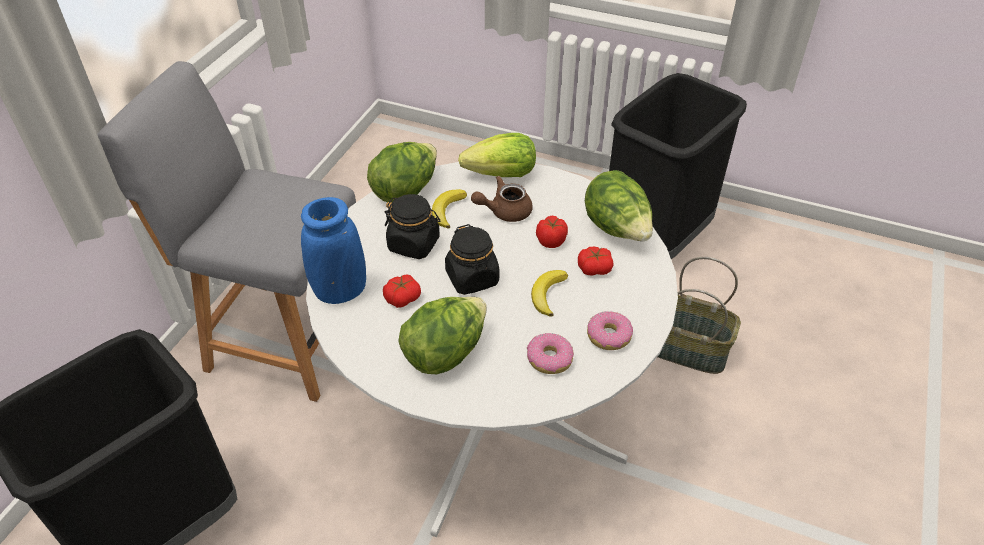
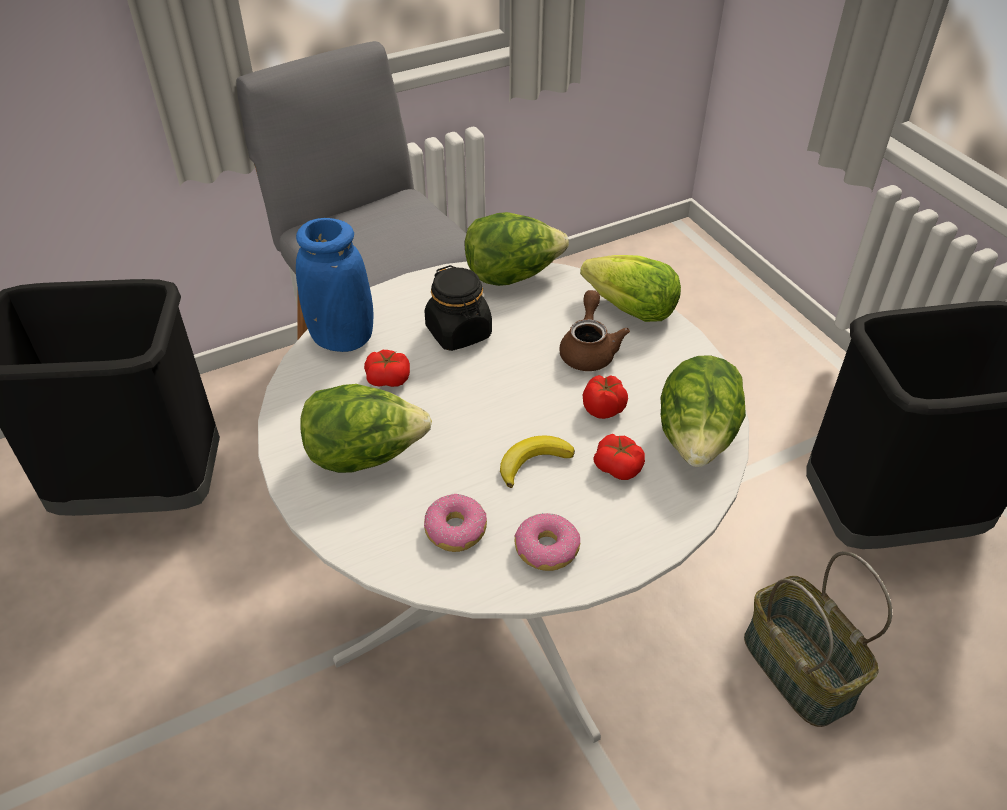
camera: 40 degrees right, 0 degrees up
banana [432,189,467,228] -> none
black jar [445,224,499,295] -> none
brown teapot [471,176,533,222] -> brown teapot turned 75 degrees clockwise [559,290,630,371]

